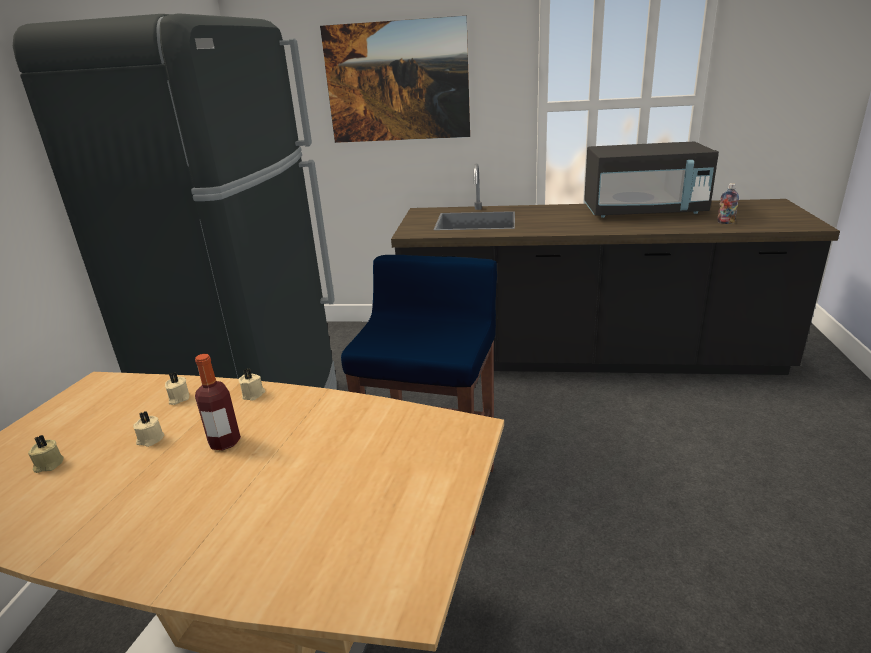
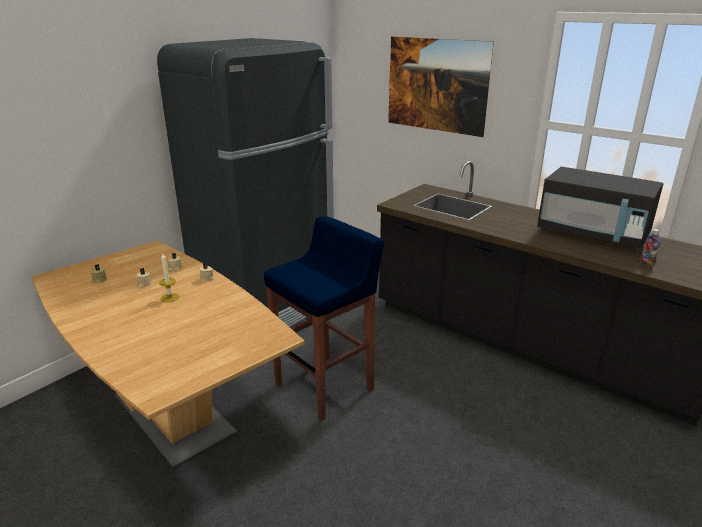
camera: 30 degrees right, 0 degrees up
bottle [195,354,241,450] -> candle [159,254,180,303]

